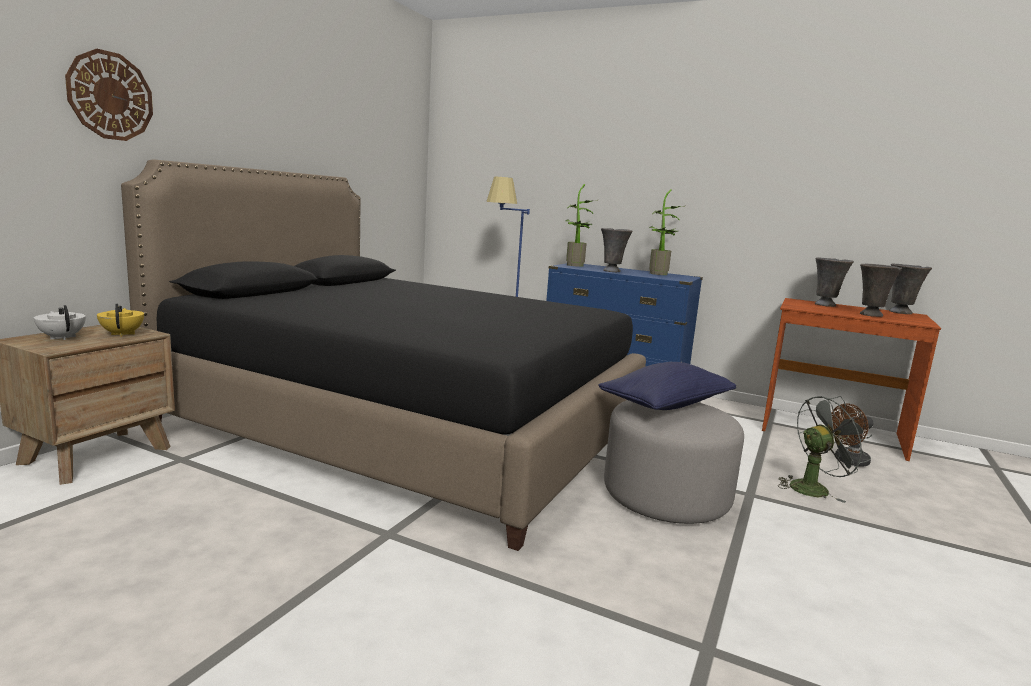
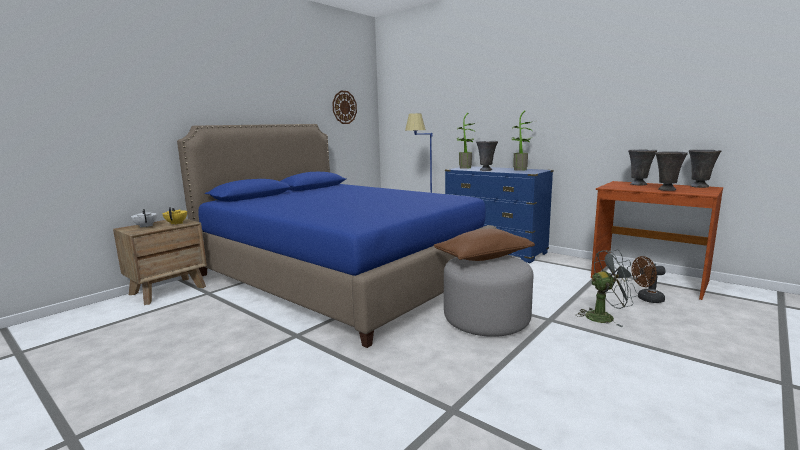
camera: 15 degrees right, 0 degrees up
wall clock [65,49,153,141] -> wall clock moved to [332,91,357,124]
black bed [121,159,646,551] -> blue bed [177,124,497,348]
blue pillow [598,362,736,410] -> brown pillow [434,229,535,261]

